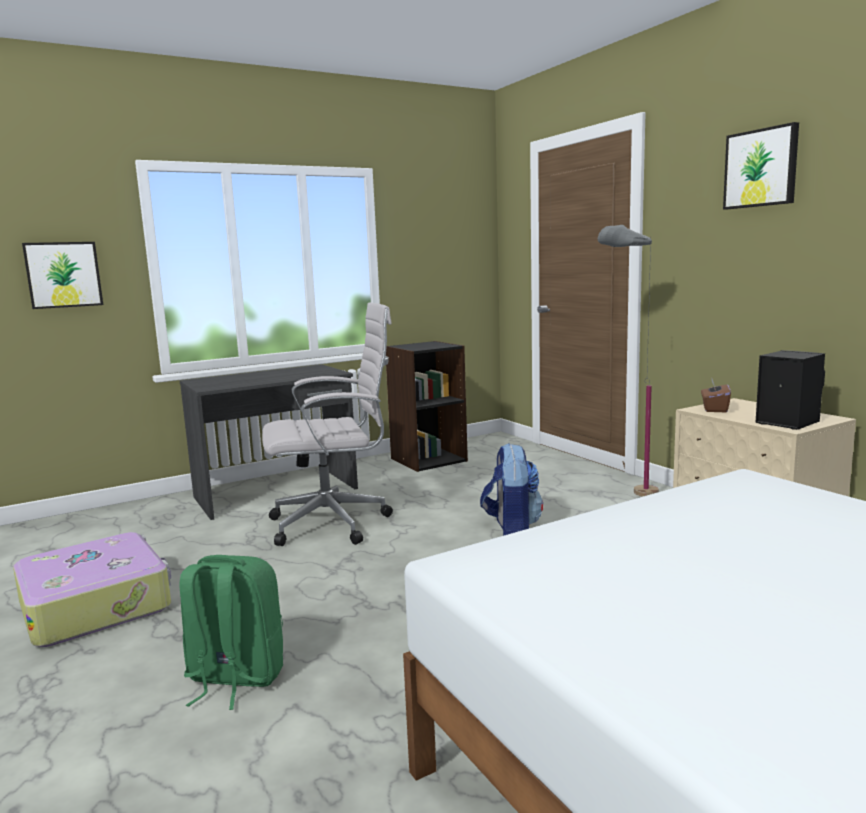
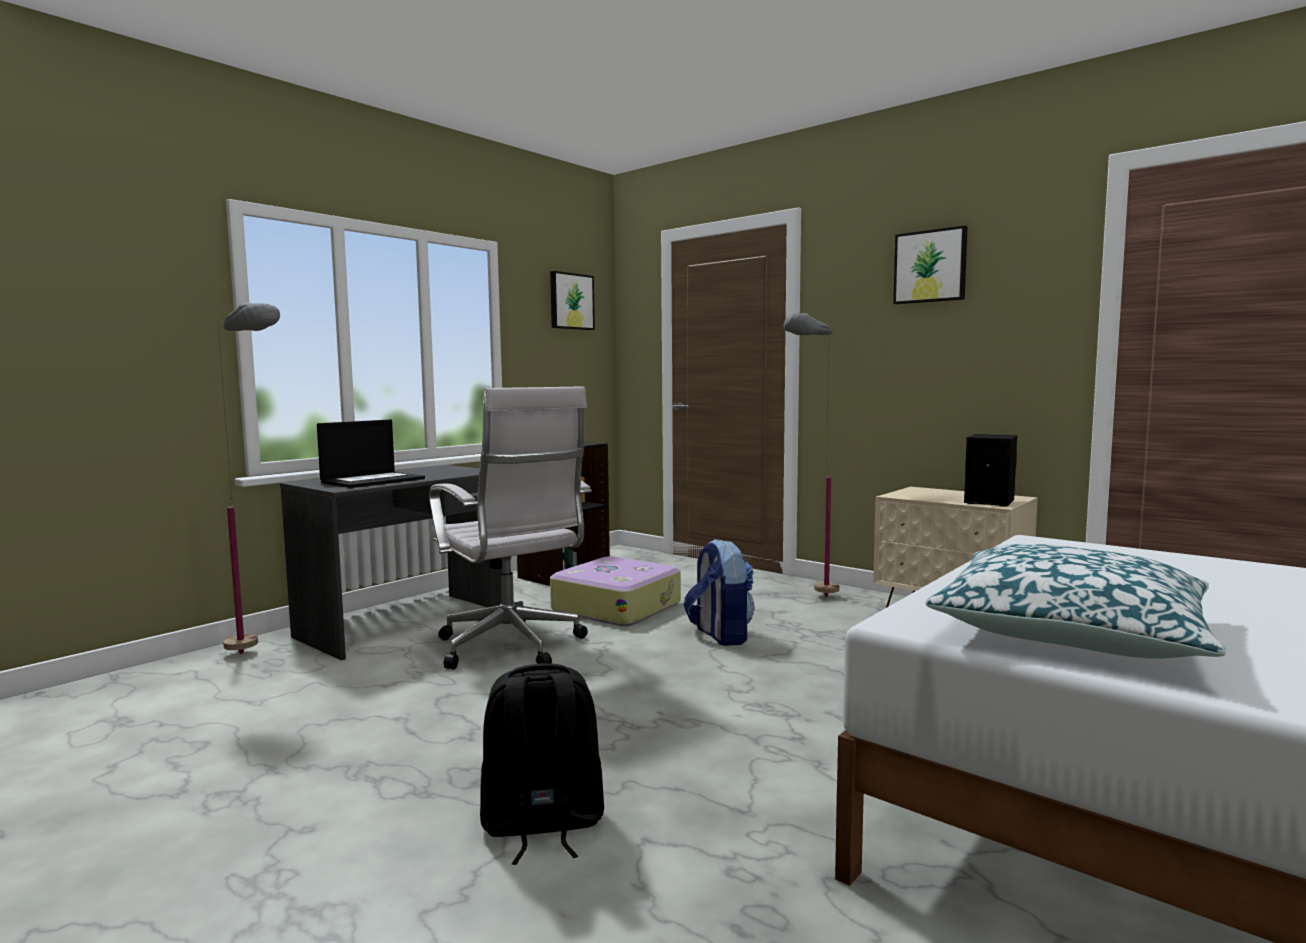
camera: 20 degrees left, 5 degrees down
suitcase [13,532,171,647] -> suitcase moved to [550,556,681,626]
picture [22,242,103,309] -> picture moved to [550,271,595,330]
green backpack [179,555,283,710] -> black backpack [480,663,604,865]
white office chair [262,302,393,546] -> white office chair turned 90 degrees clockwise [429,386,592,670]
brown tissue box [701,379,731,412] -> none
none -> grey floor lamp [218,302,280,654]
none -> laptop [317,420,425,488]
none -> pillow [926,544,1226,659]

